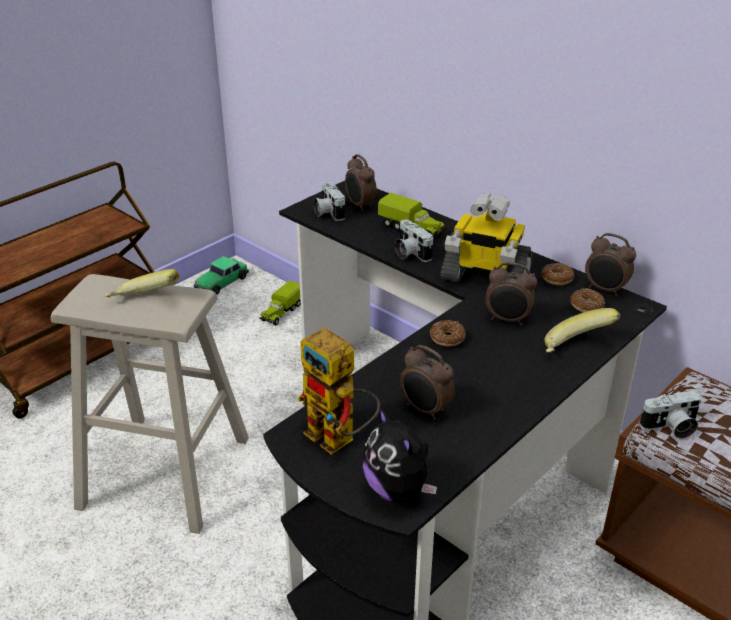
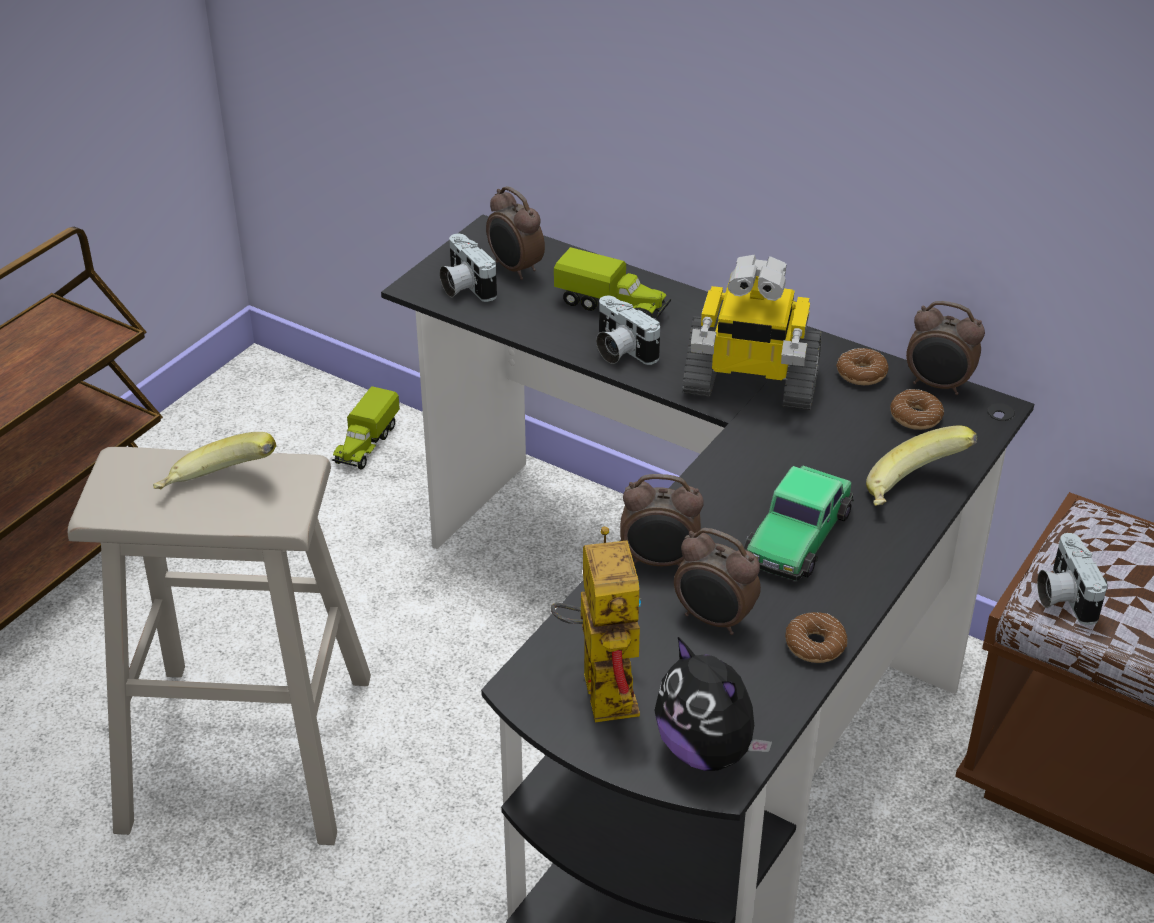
camera: 10 degrees left, 5 degrees up
toy car [194,256,249,295] -> toy car moved to [744,466,854,581]
toy robot [298,327,380,455] -> toy robot turned 135 degrees counterclockwise [551,526,642,722]
donut [430,320,466,347] -> donut moved to [785,612,847,663]
alarm clock [486,262,537,325] -> alarm clock moved to [620,474,704,566]
camera [640,391,701,439] -> camera turned 105 degrees clockwise [1037,533,1108,625]

